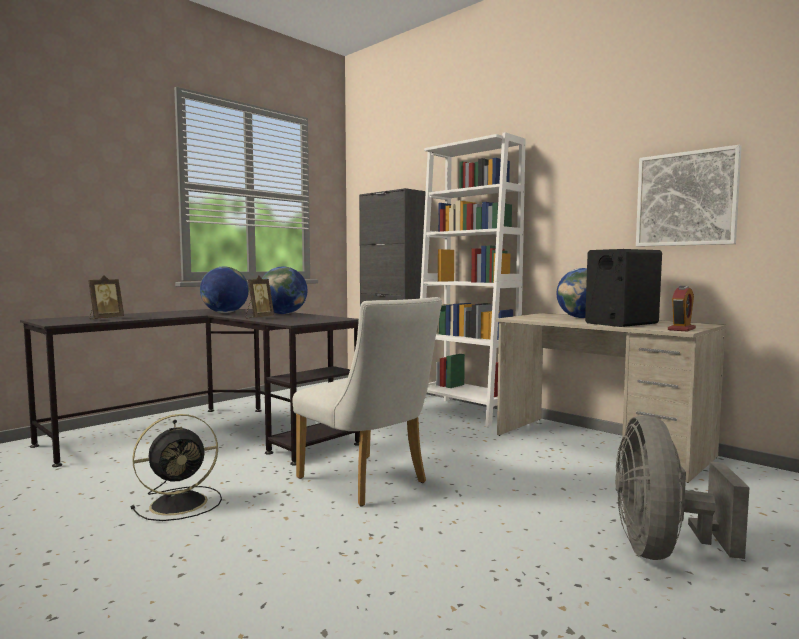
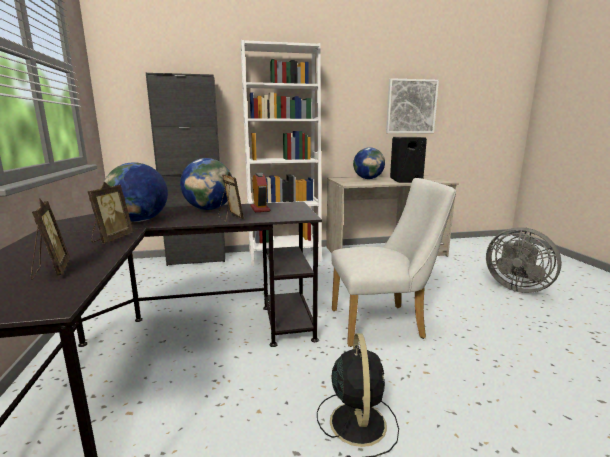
camera: 55 degrees left, 10 degrees up
alarm clock [668,286,696,332] -> alarm clock moved to [251,173,270,212]
none -> picture frame [87,182,133,243]

